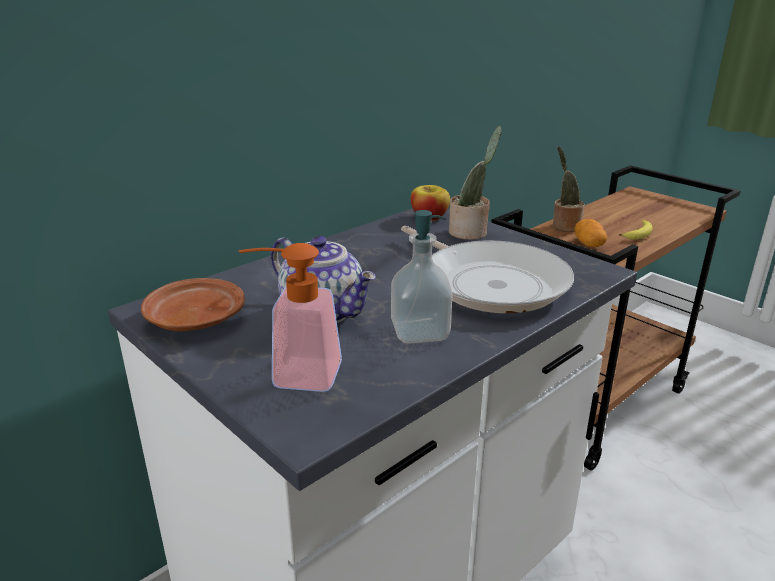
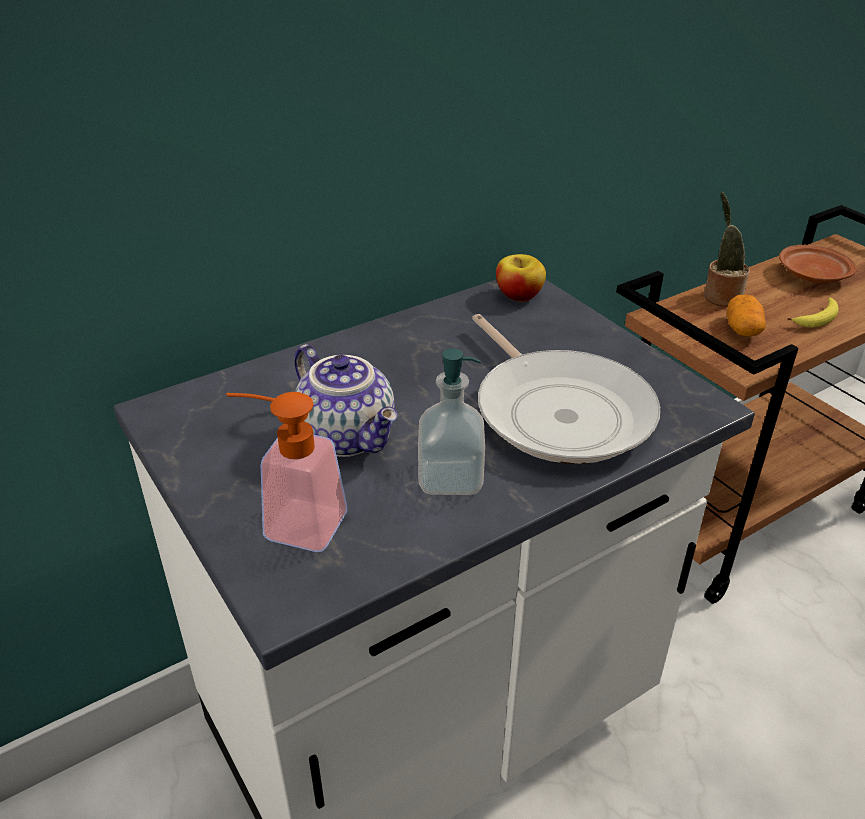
camera: 10 degrees right, 10 degrees up
brown plate [141,278,245,331] -> brown plate moved to [779,245,857,283]
potted plant [449,126,502,240] -> none

